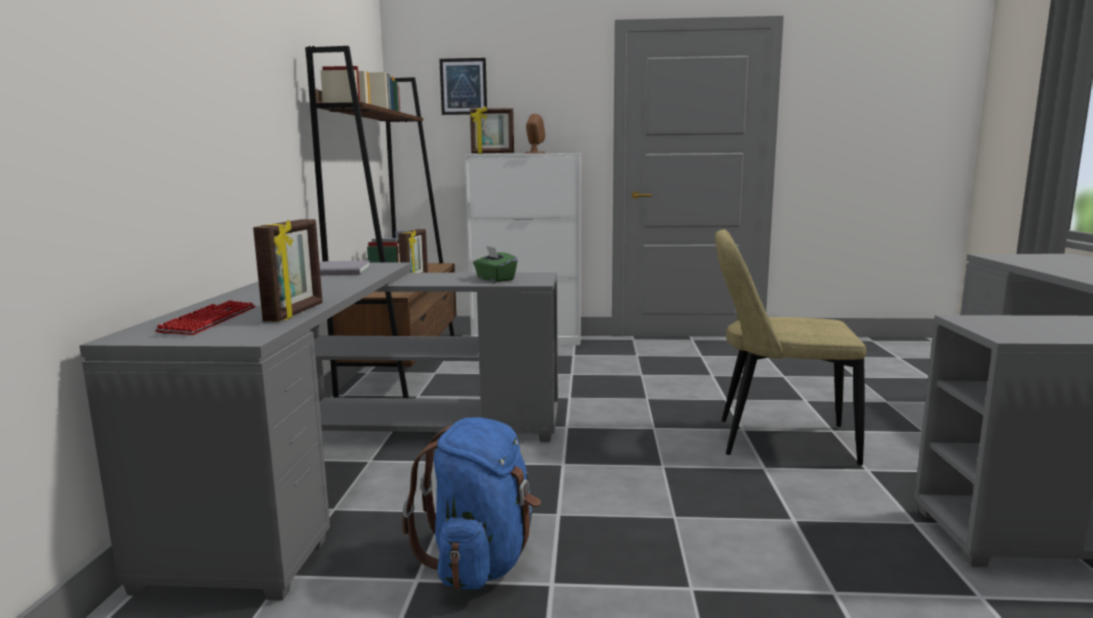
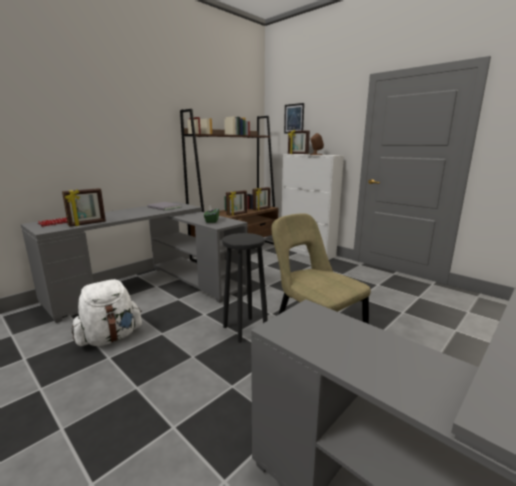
camera: 40 degrees right, 5 degrees up
blue backpack [402,417,541,590] -> white backpack [72,279,142,346]
none -> black stool [222,233,268,343]
none -> picture frame [252,187,270,211]

